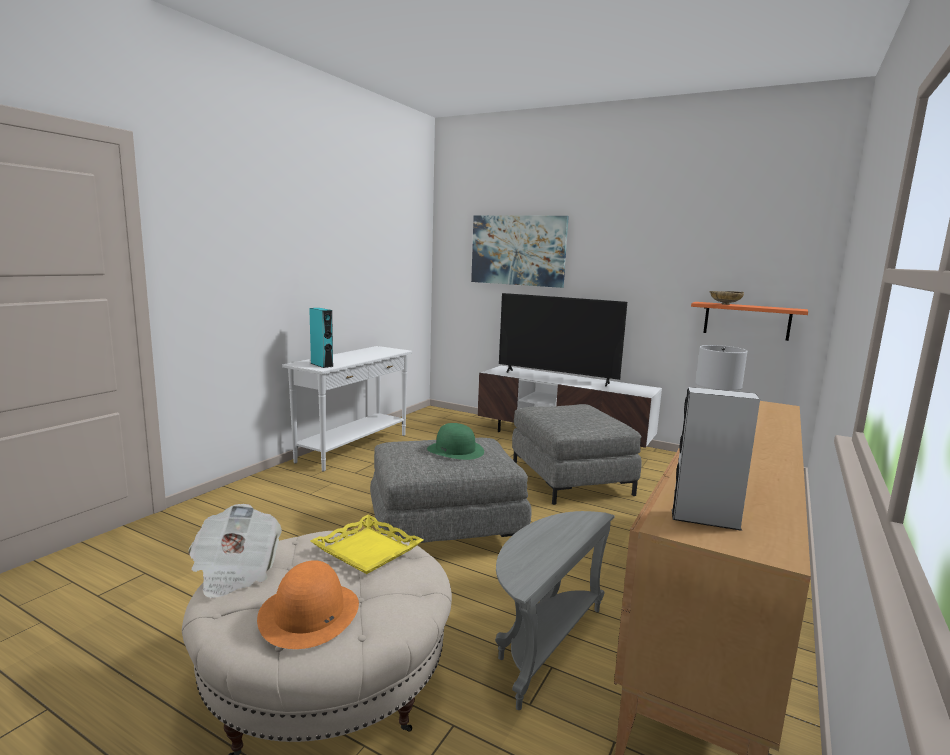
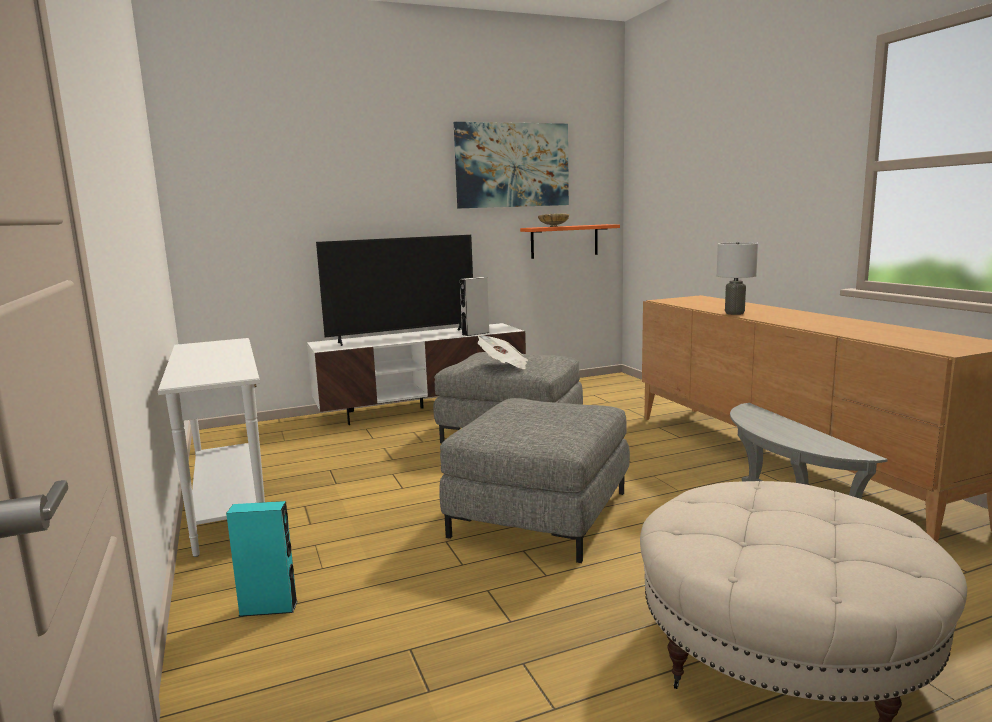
camera: 50 degrees left, 0 degrees up
newspaper [188,504,282,598] -> newspaper moved to [477,335,528,369]
orange hat [257,560,359,649] -> none
turquoise speaker [309,308,333,368] -> turquoise speaker moved to [226,501,298,617]
yellow tray [311,515,423,574] -> none
green hat [427,423,484,460] -> none
picture [471,216,569,288] -> picture moved to [454,122,569,209]
grey speaker [672,387,760,531] -> grey speaker moved to [460,277,489,336]

